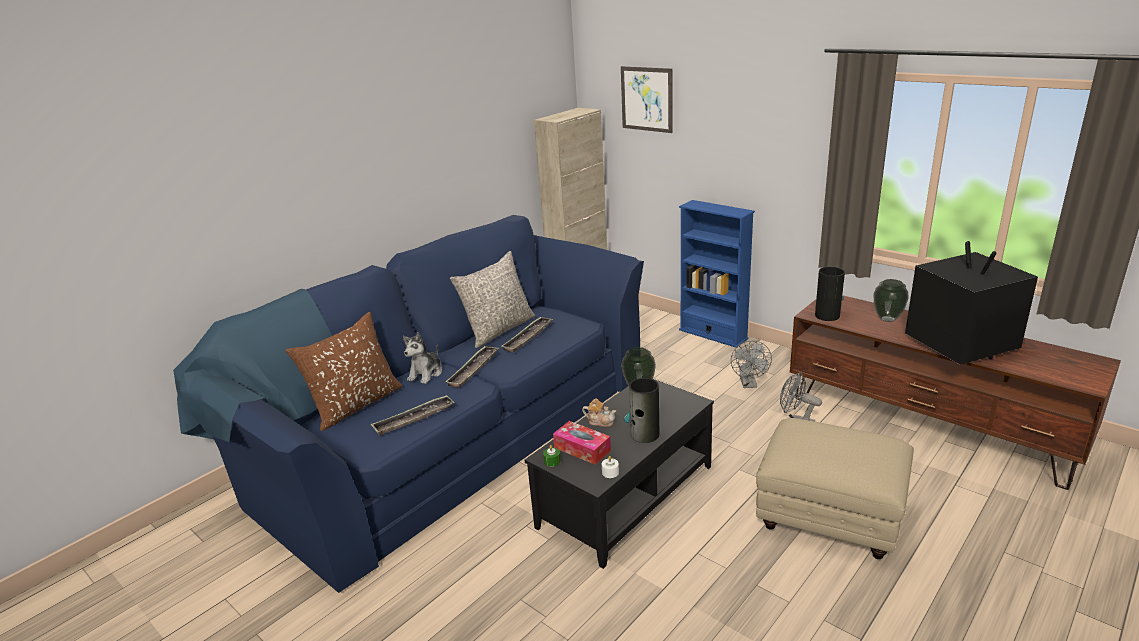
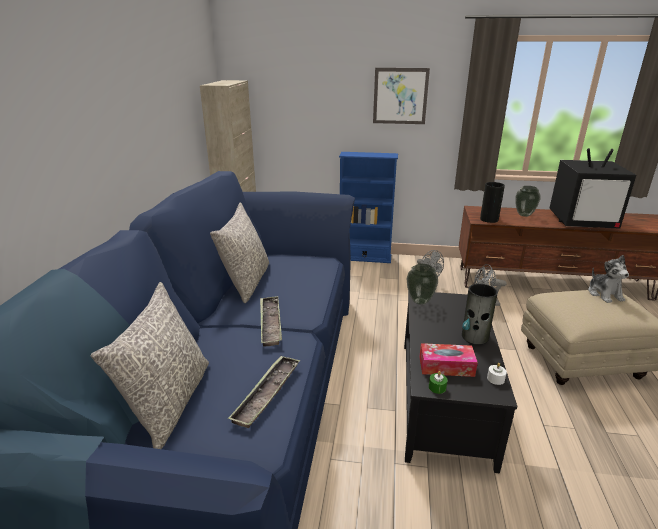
camera: 35 degrees left, 0 degrees up
brown pillow [285,312,402,431] -> grey pillow [91,282,209,449]
plush toy [403,332,442,384] -> plush toy moved to [588,255,629,303]
tray [502,317,553,352] -> none
teapot [582,398,616,427] -> none
picture [621,66,673,133] -> picture moved to [373,68,430,124]
television [905,241,1038,365] -> television turned 150 degrees clockwise [549,148,636,229]

